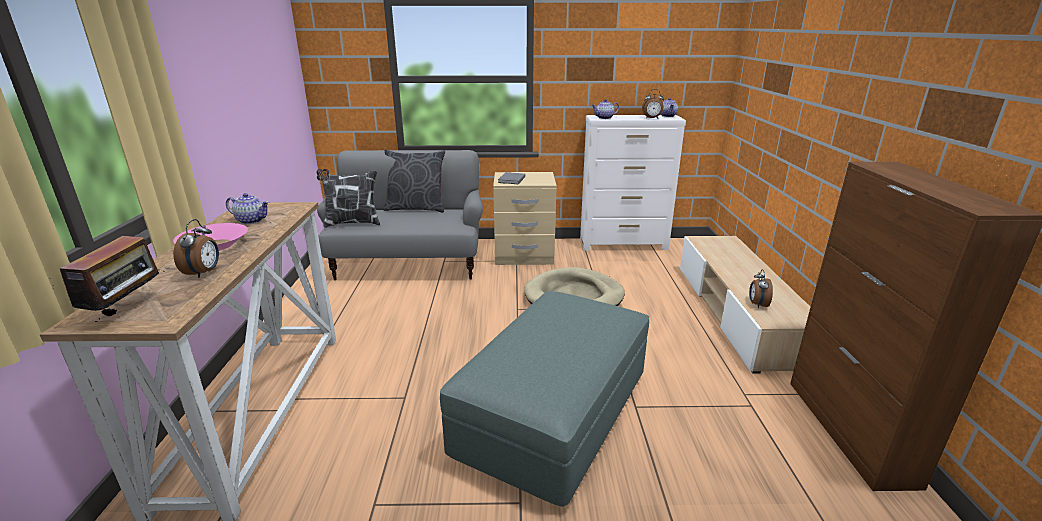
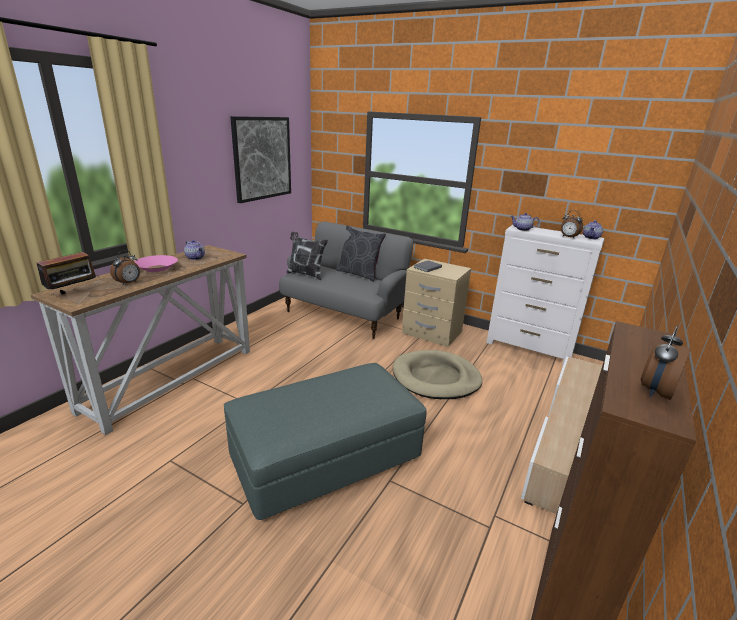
camera: 30 degrees right, 0 degrees up
alarm clock [749,269,773,308] -> alarm clock moved to [641,325,691,400]
none -> picture [230,116,291,203]

